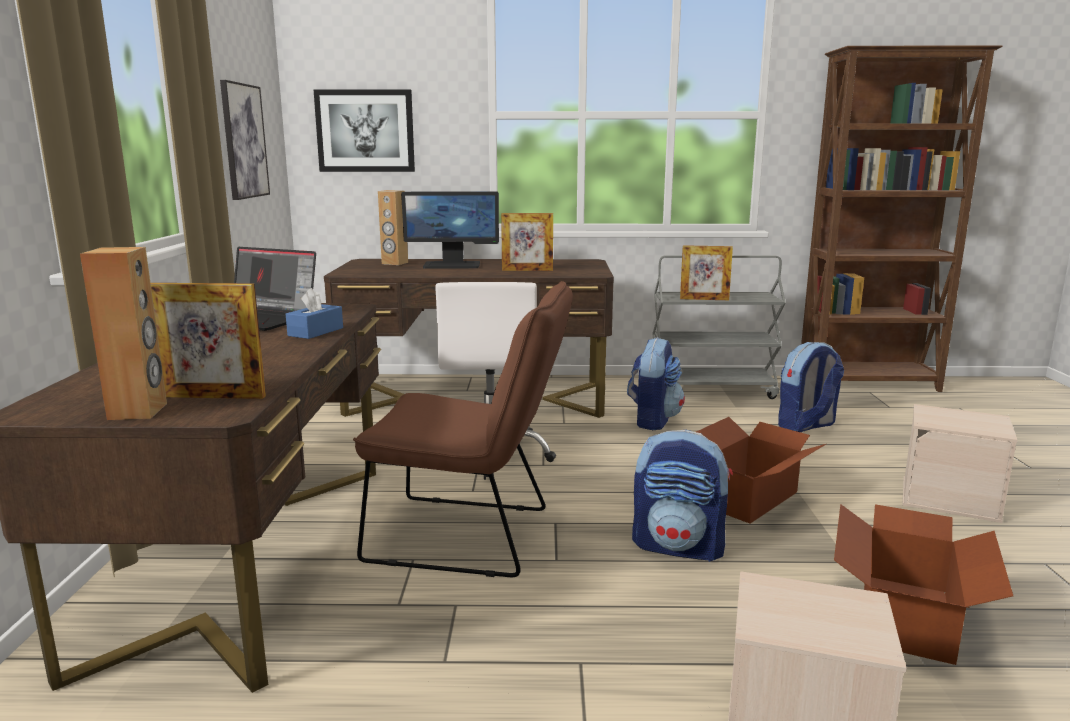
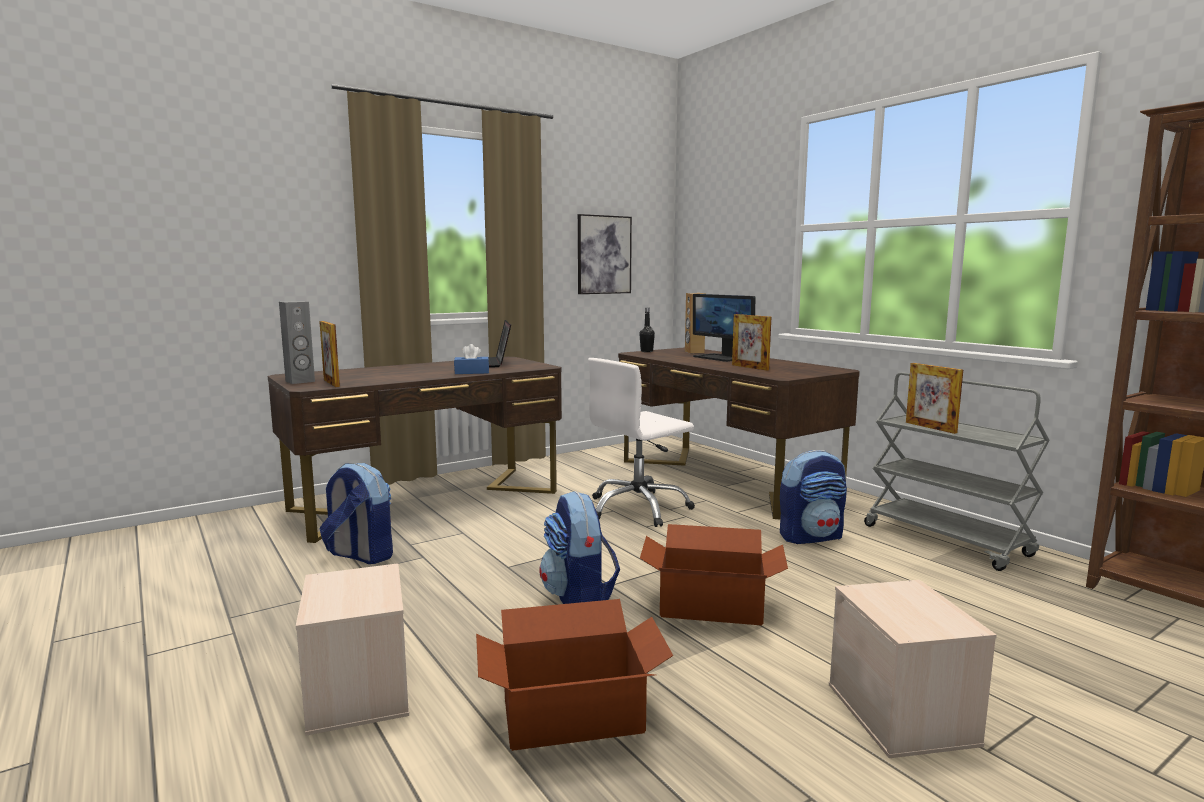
camera: 55 degrees right, 5 degrees down
brown speaker [80,247,167,420] -> grey speaker [279,301,315,384]
picture [314,90,415,172] -> none
brown chair [353,281,573,577] -> none
backpack [778,342,844,432] -> backpack moved to [319,463,393,564]
none -> black bottle [640,308,655,352]

